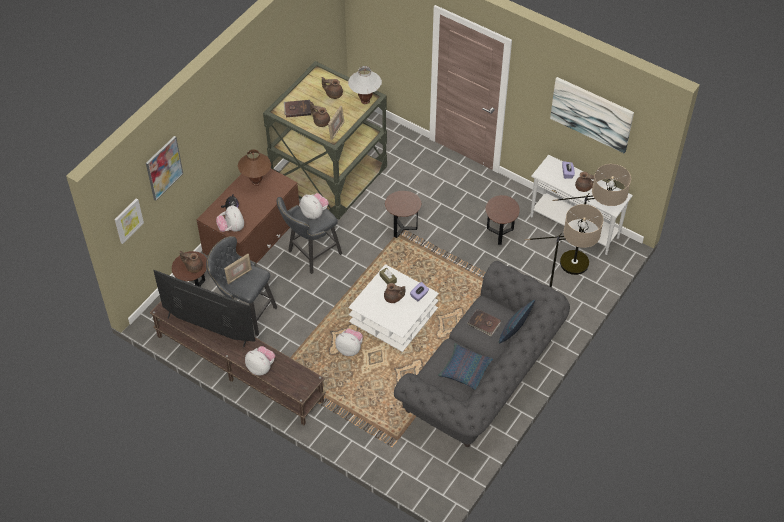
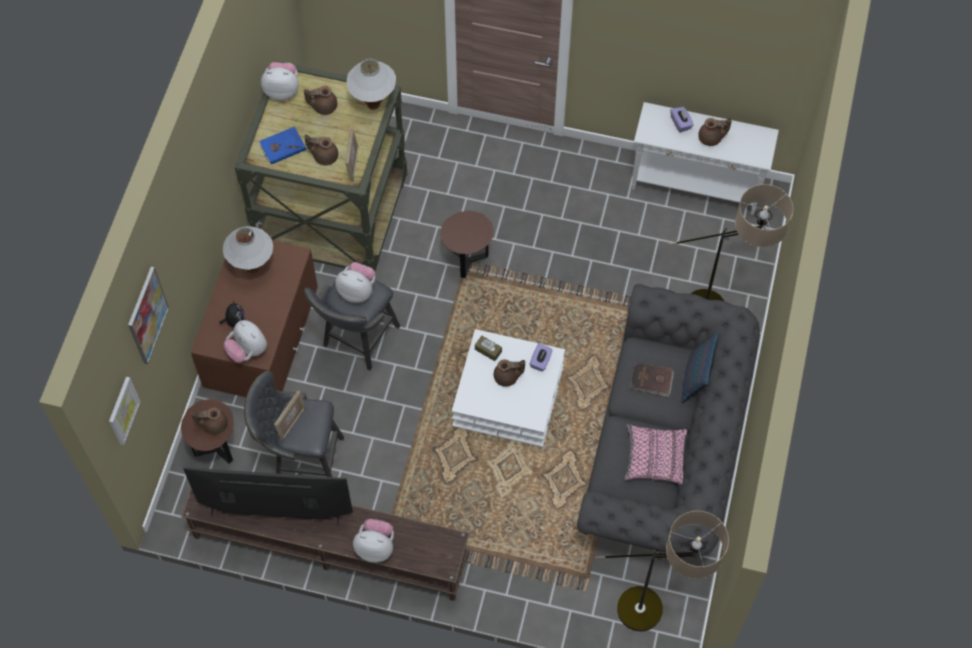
camera: 20 degrees left, 10 degrees up
brown table lamp [238,149,271,186] -> white table lamp [223,226,273,273]
brown book [284,100,312,117] -> blue book [258,127,306,164]
plush toy [335,329,363,356] -> plush toy moved to [261,62,299,101]
blue pillow [438,343,493,390] -> pink pillow [625,424,687,484]
brown side table [486,195,520,245] -> none
picture [550,77,634,153] -> none
floor lamp [552,164,631,275] -> floor lamp moved to [595,511,729,632]

